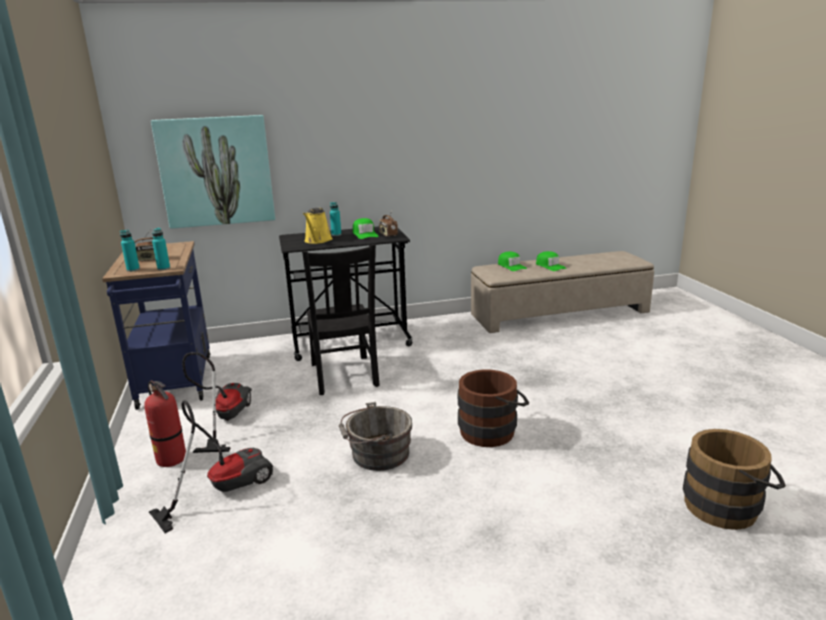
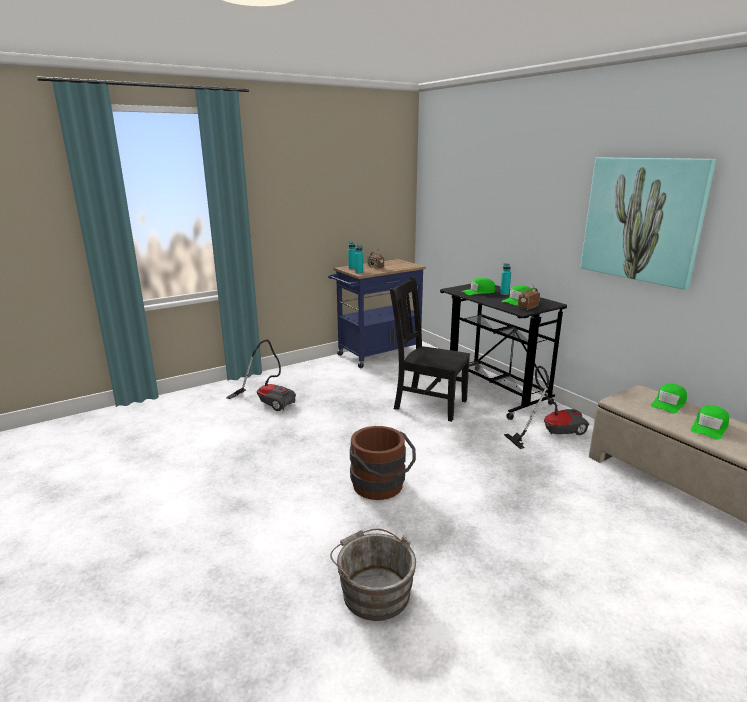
camera: 70 degrees right, 0 degrees up
fire extinguisher [144,381,186,467] -> none
picture [151,115,275,229] -> picture moved to [580,157,716,290]
vacuum cleaner [182,352,252,453] -> vacuum cleaner moved to [504,366,589,449]
black chair [302,244,380,395] -> black chair turned 60 degrees clockwise [390,276,470,422]
yellow watering can [303,208,333,244] -> green cap [462,278,496,295]
grey bucket [339,402,412,471] -> grey bucket moved to [330,529,416,621]
brown bucket [683,429,786,530] -> none

